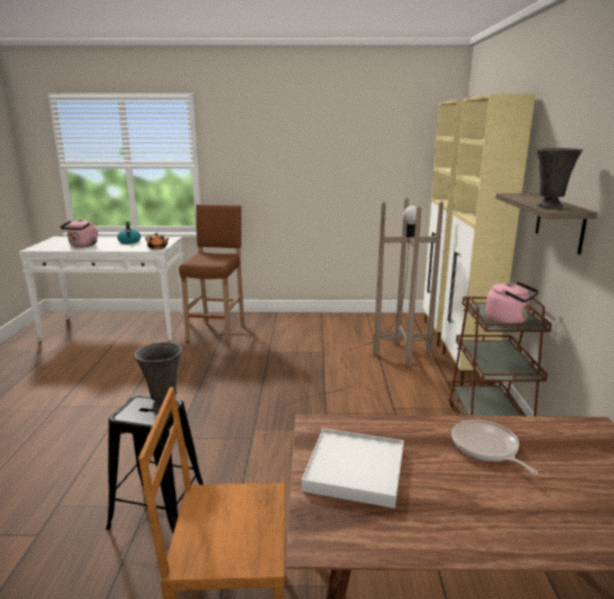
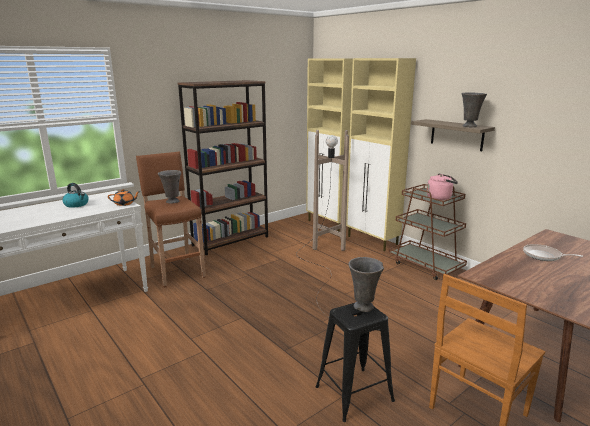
camera: 40 degrees left, 0 degrees up
pink kettle [60,219,98,247] -> none
white tray [302,428,404,508] -> none
none -> grey vase [158,170,181,203]
none -> brown bookcase [178,80,268,255]

